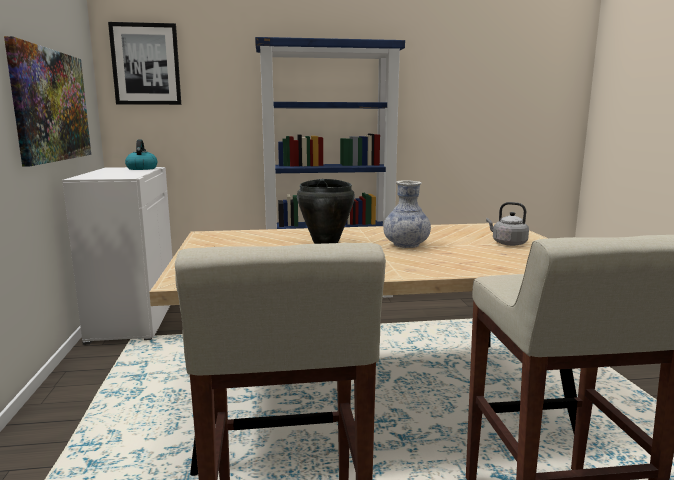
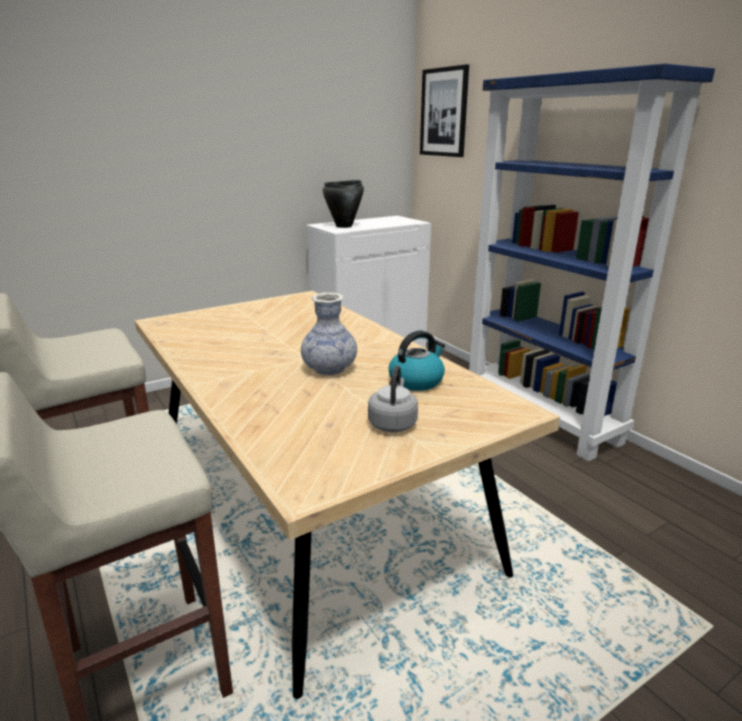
camera: 65 degrees right, 10 degrees up
picture [4,36,91,166] -> none
kettle [125,140,157,170] -> kettle moved to [389,331,445,391]
black cooking pot [297,179,355,244] -> black cooking pot moved to [323,180,364,228]

